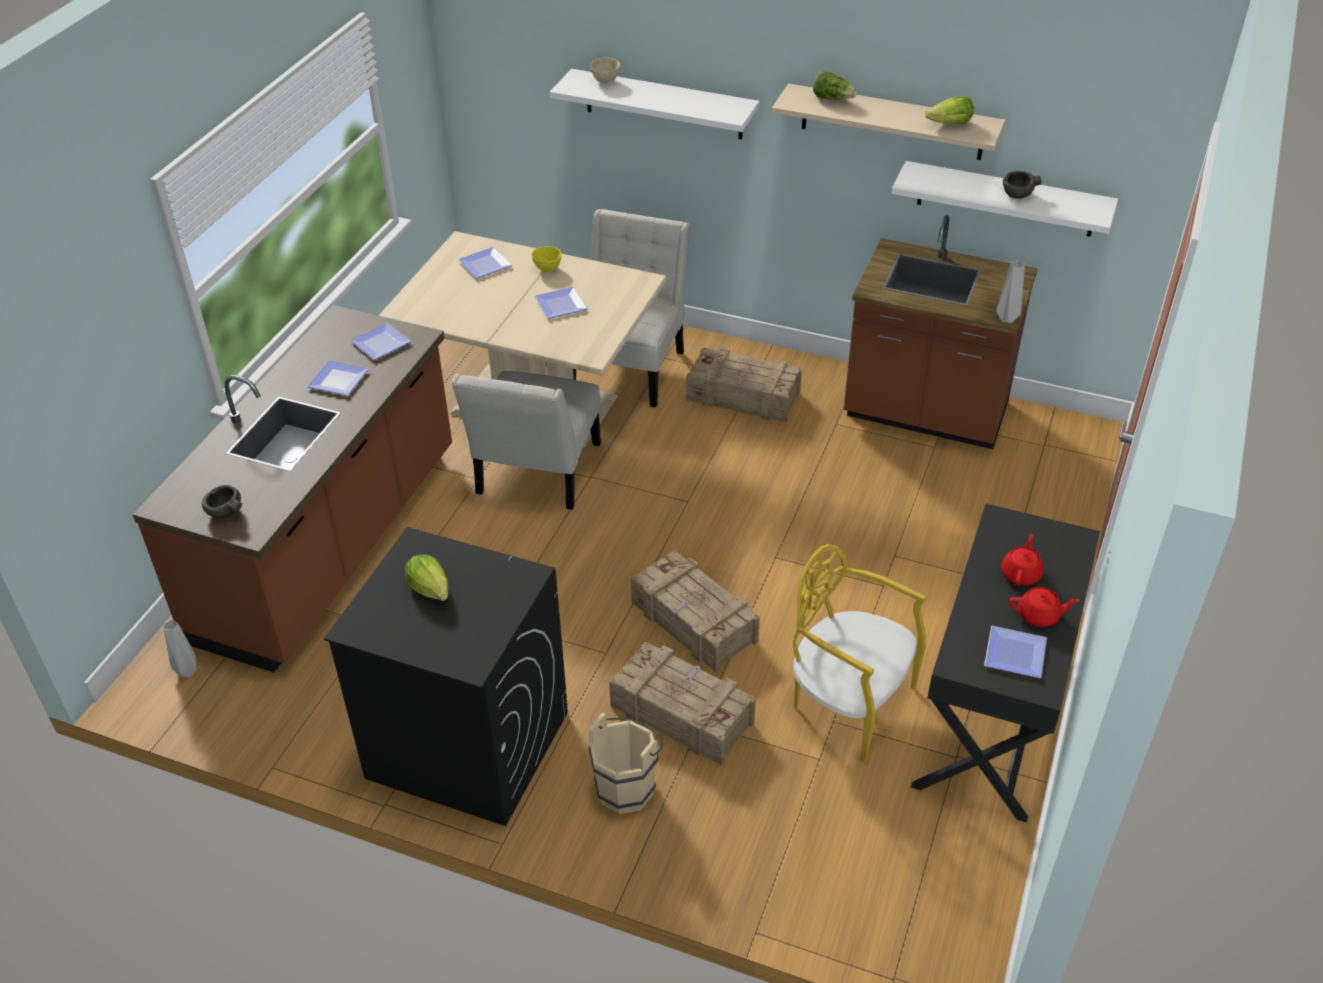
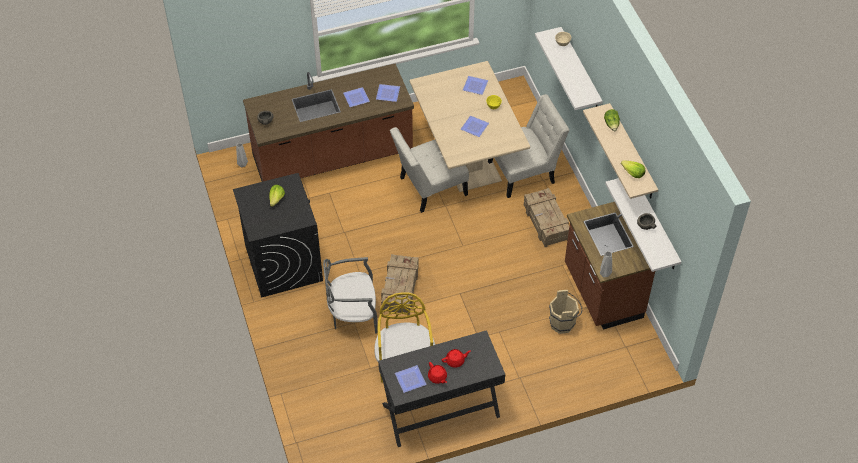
camera: 50 degrees right, 10 degrees up
beige bucket [589,713,663,814] -> beige bucket moved to [549,290,582,334]
crate [609,642,756,765] -> grey chair [323,257,377,334]

